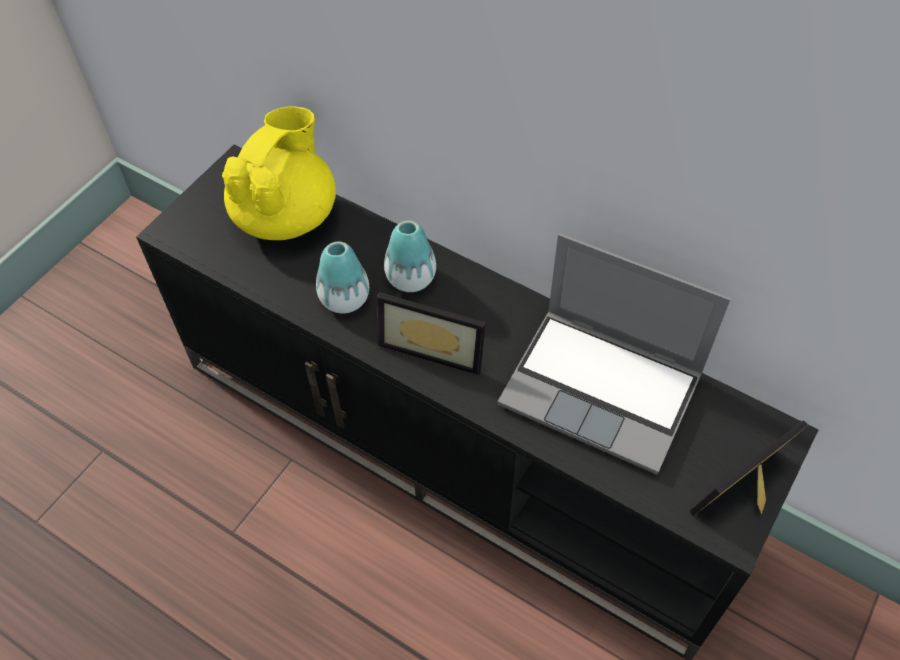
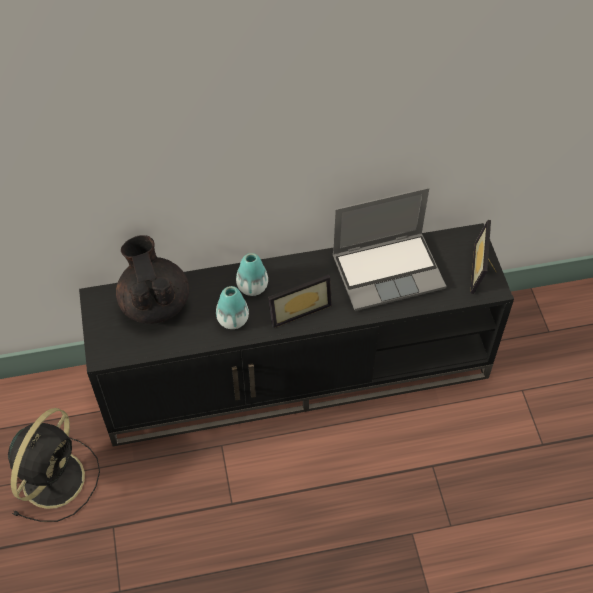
camera: 45 degrees left, 0 degrees up
yellow teapot [222,107,336,240] -> black teapot [116,235,189,324]
none -> black fan [8,408,100,522]

